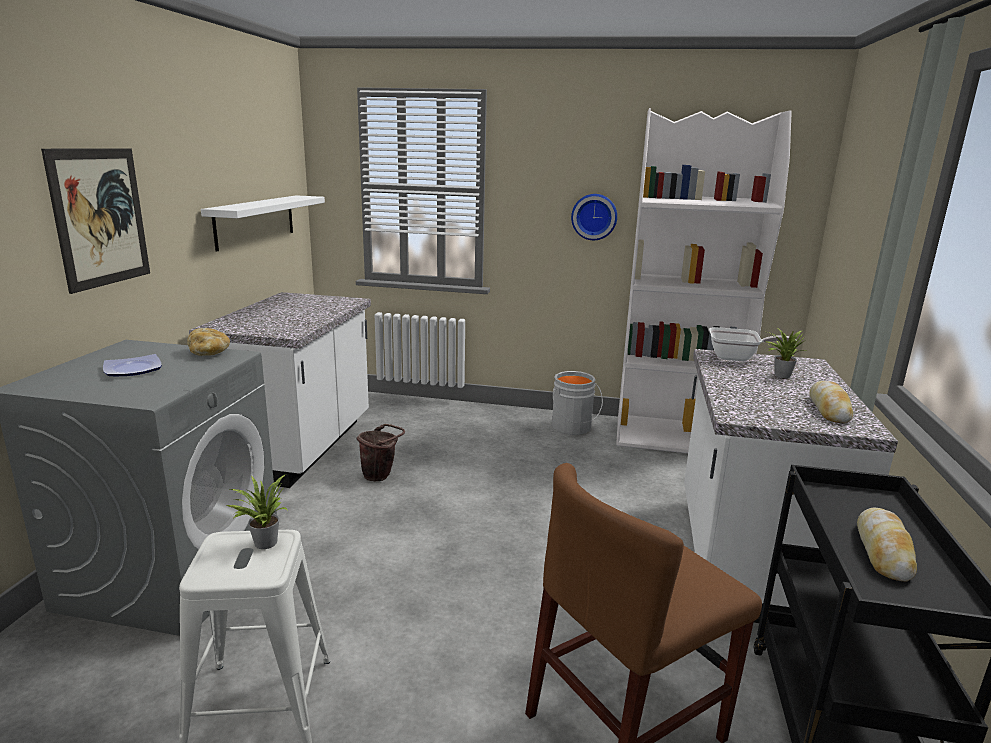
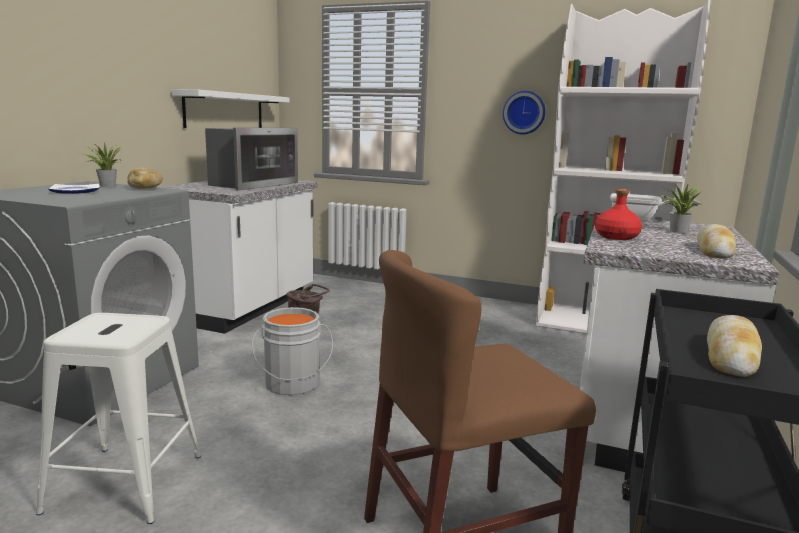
camera: 10 degrees right, 5 degrees down
picture [41,148,150,294] -> none
potted plant [226,474,288,549] -> potted plant moved to [84,143,123,187]
grey bucket [552,371,603,435] -> grey bucket moved to [252,307,333,395]
none -> microwave [205,128,298,191]
none -> red bottle [595,189,642,240]

